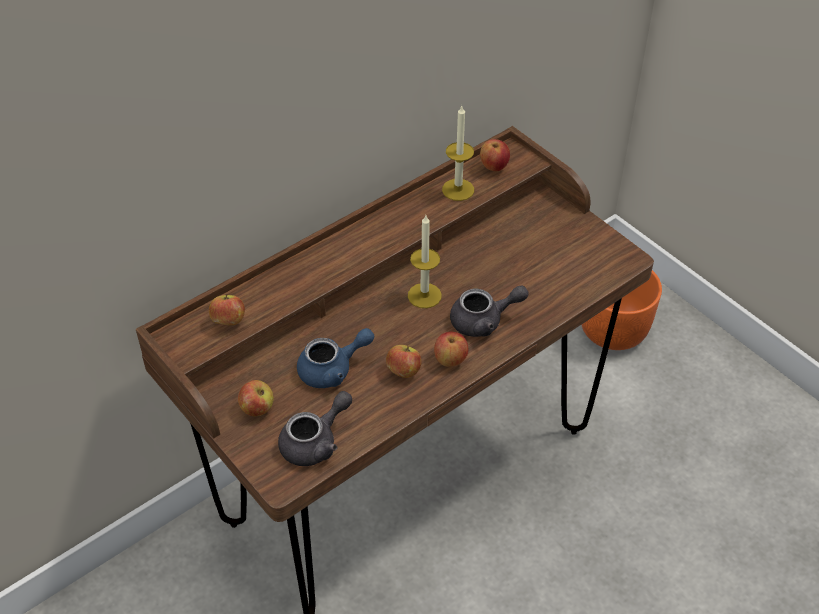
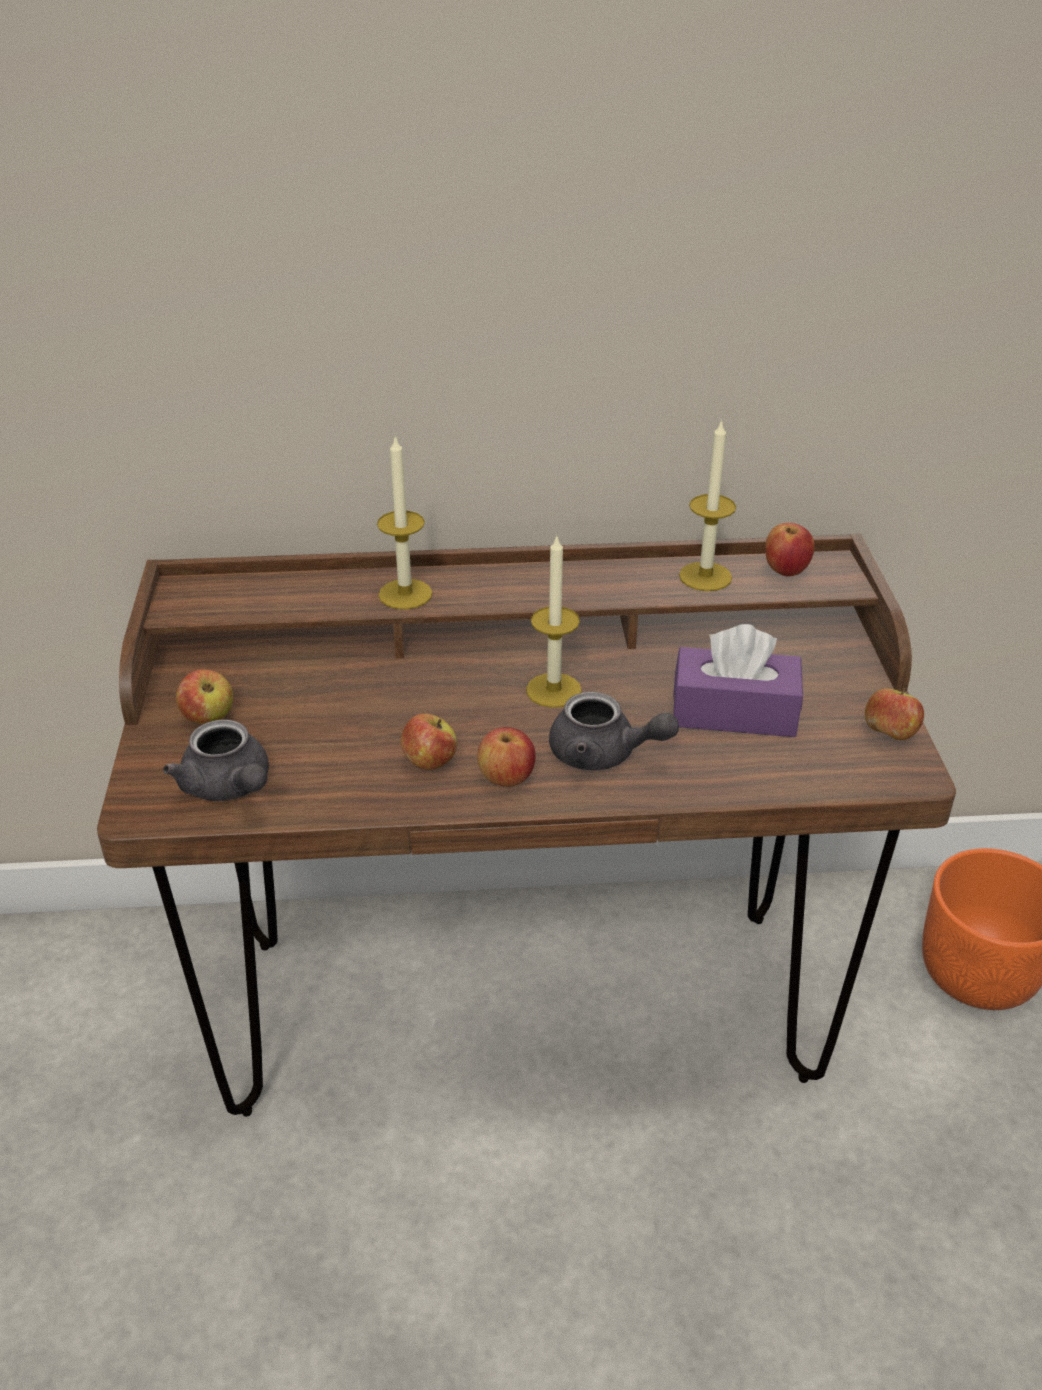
camera: 35 degrees right, 10 degrees down
apple [209,294,245,325] -> apple moved to [865,688,924,740]
grey teapot [278,391,352,466] -> grey teapot turned 60 degrees clockwise [163,720,269,801]
blue teapot [297,328,374,388] -> none
none -> candle [377,435,432,609]
none -> purple tissue box [673,624,803,737]

